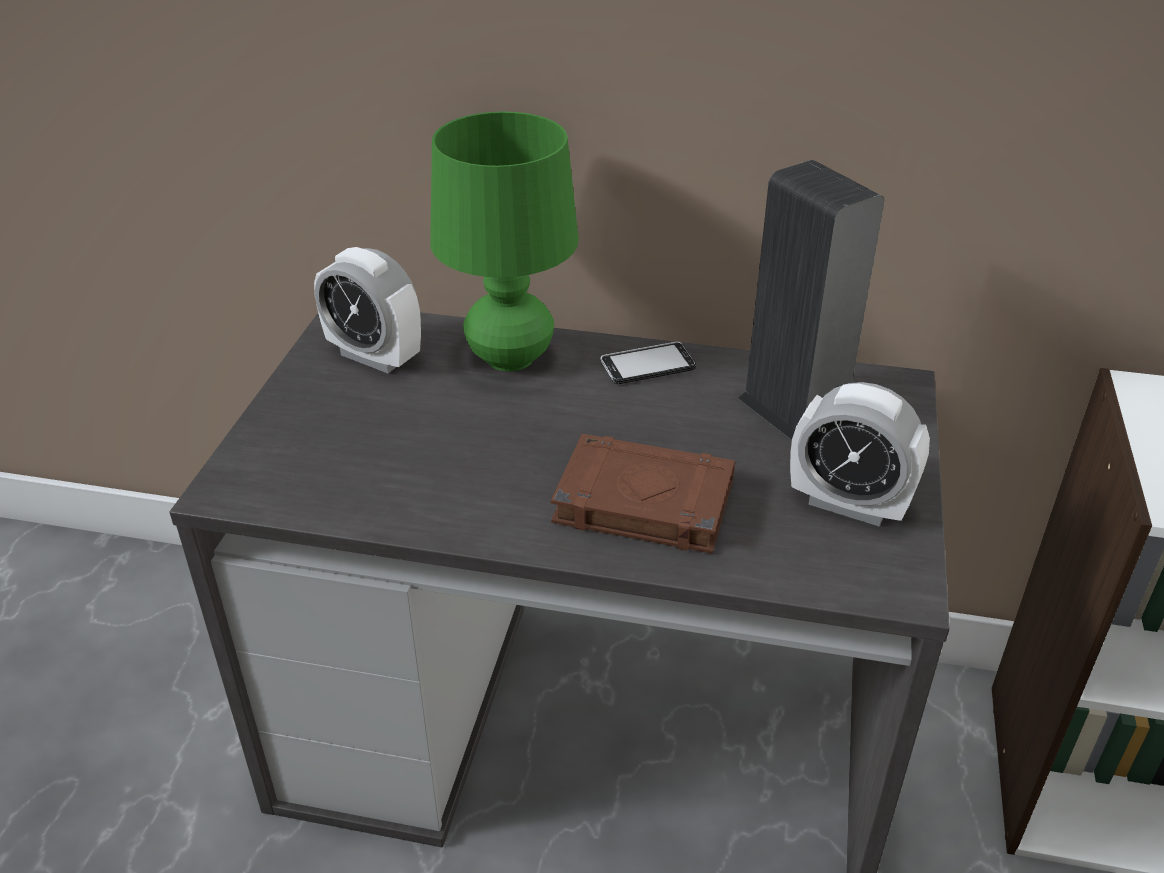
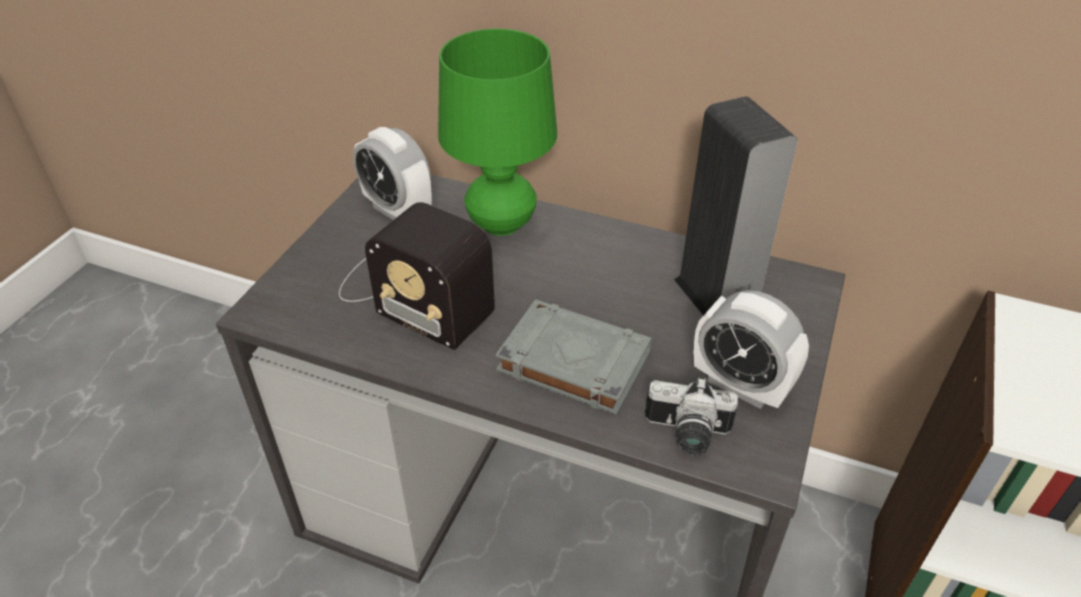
camera: 10 degrees right, 5 degrees up
brown book [551,434,735,554] -> grey book [496,299,653,415]
phone [600,342,696,384] -> none
none -> radio [339,202,495,350]
none -> camera [645,377,738,455]

